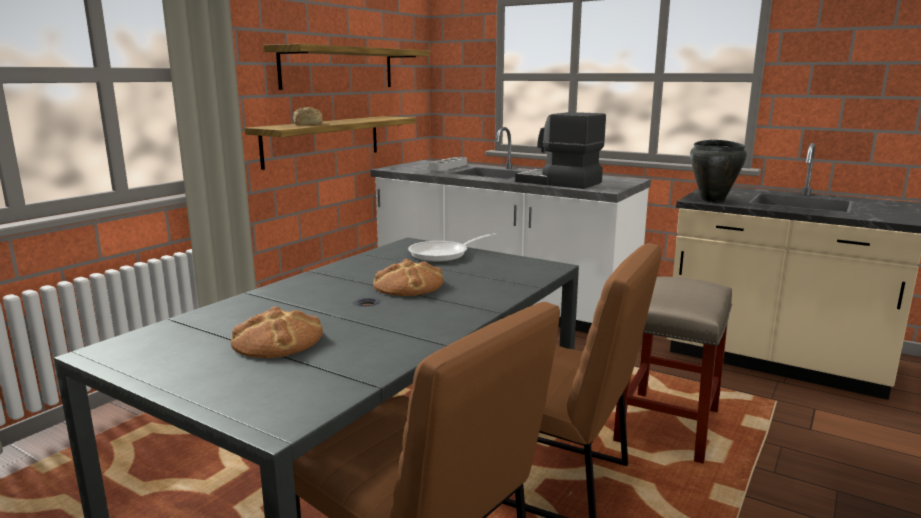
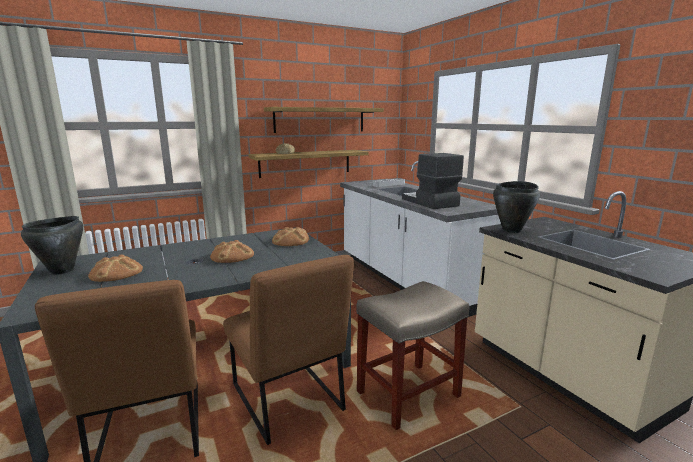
camera: 30 degrees right, 0 degrees up
frying pan [408,233,497,262] -> bread [272,227,309,246]
none -> black cooking pot [21,216,83,275]

